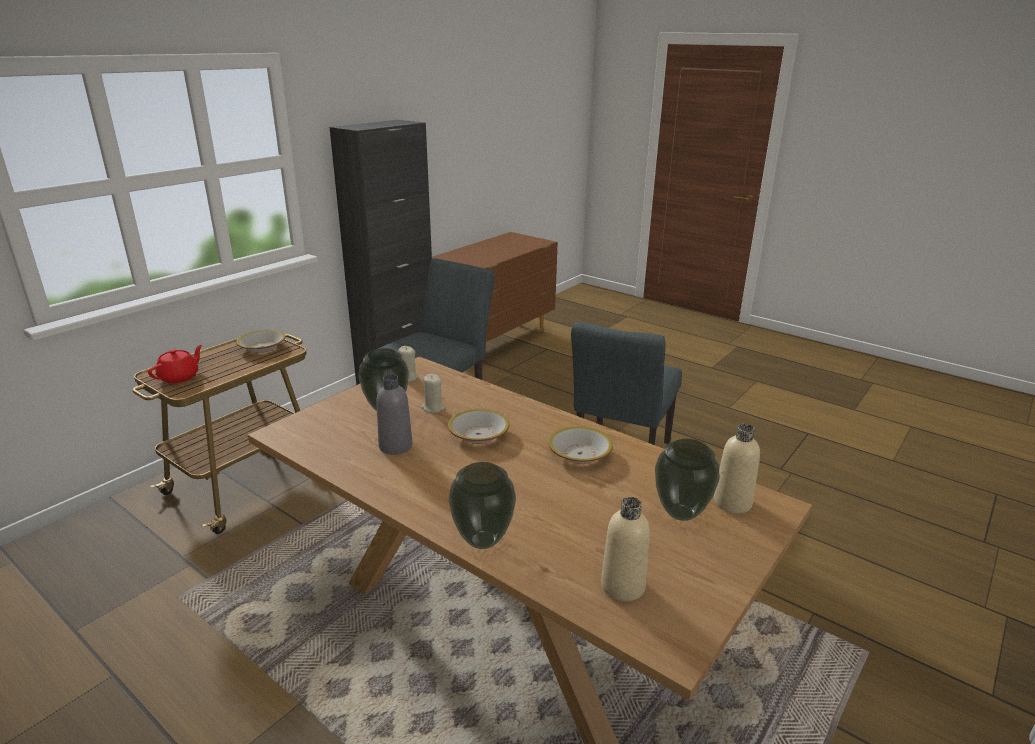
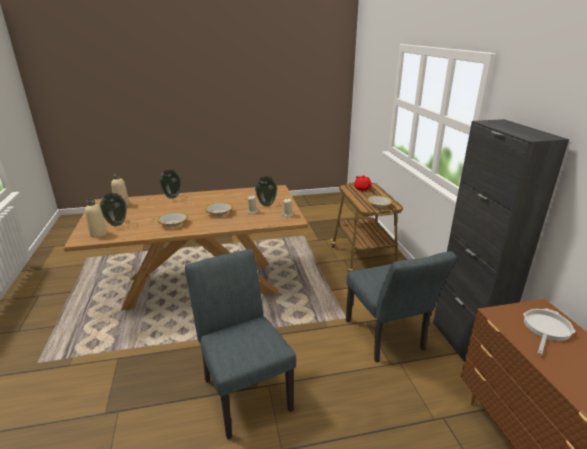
camera: 130 degrees right, 0 degrees up
grey bottle [376,374,412,455] -> none
none -> frying pan [523,308,576,355]

